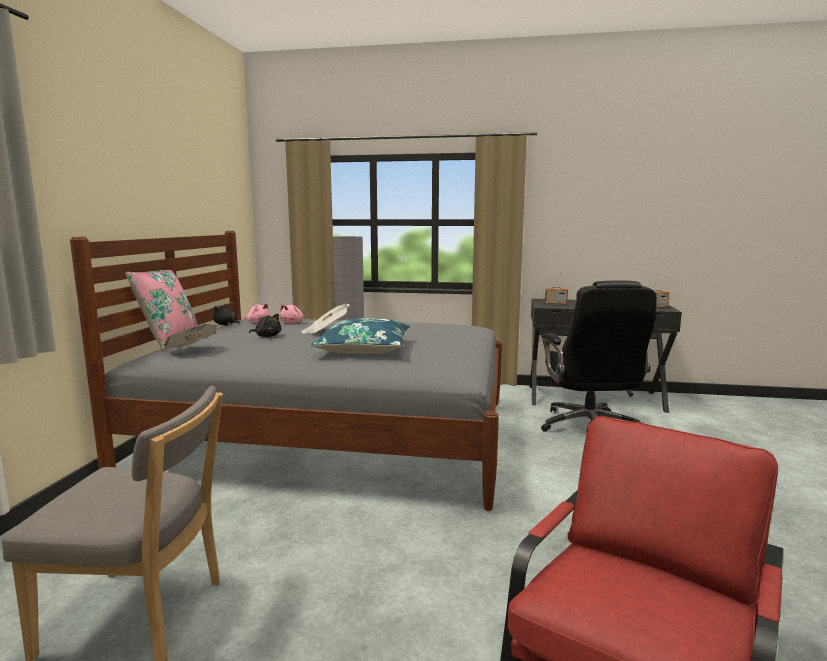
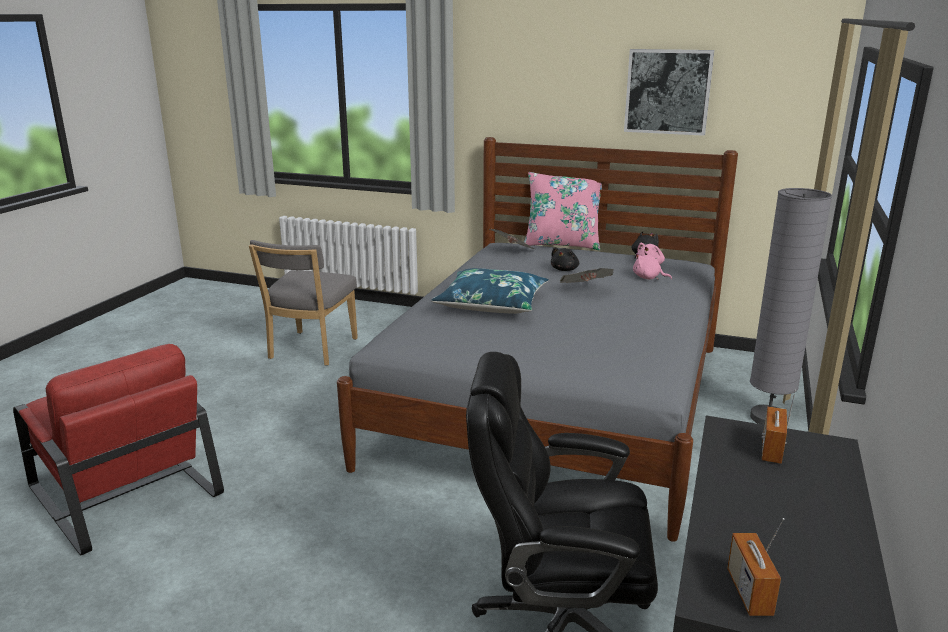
camera: 100 degrees right, 10 degrees up
none -> picture [624,49,714,136]

